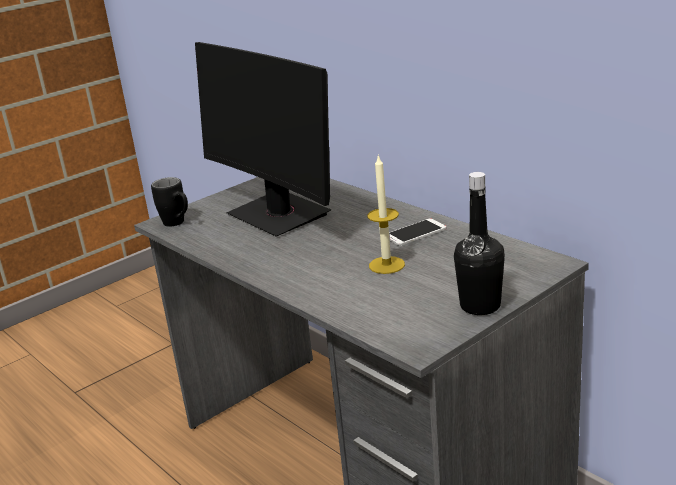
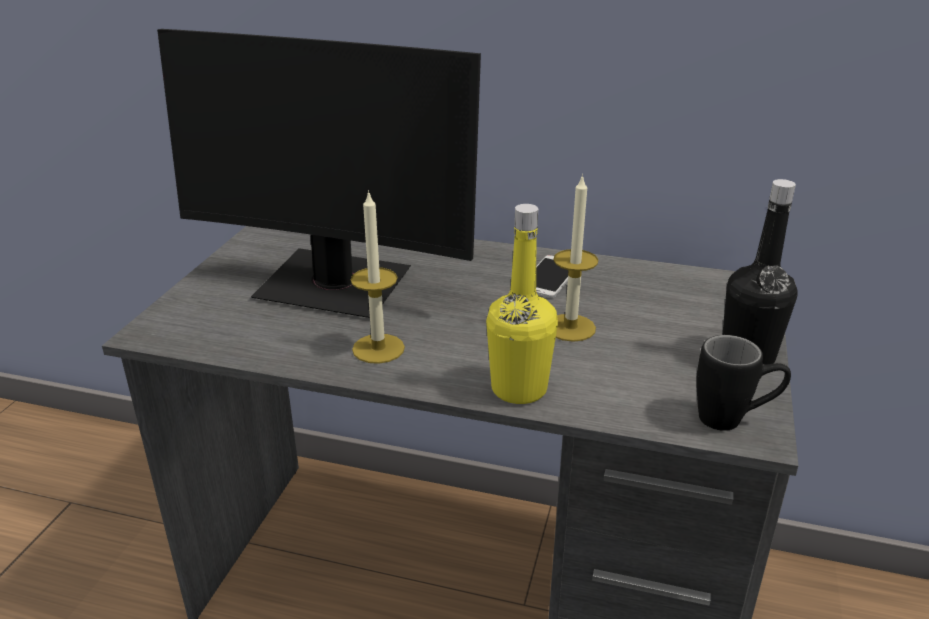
camera: 35 degrees left, 5 degrees up
black mug [151,177,188,227] -> black mug moved to [696,335,791,431]
none -> candle [351,190,405,364]
none -> yellow bottle [486,204,558,404]

